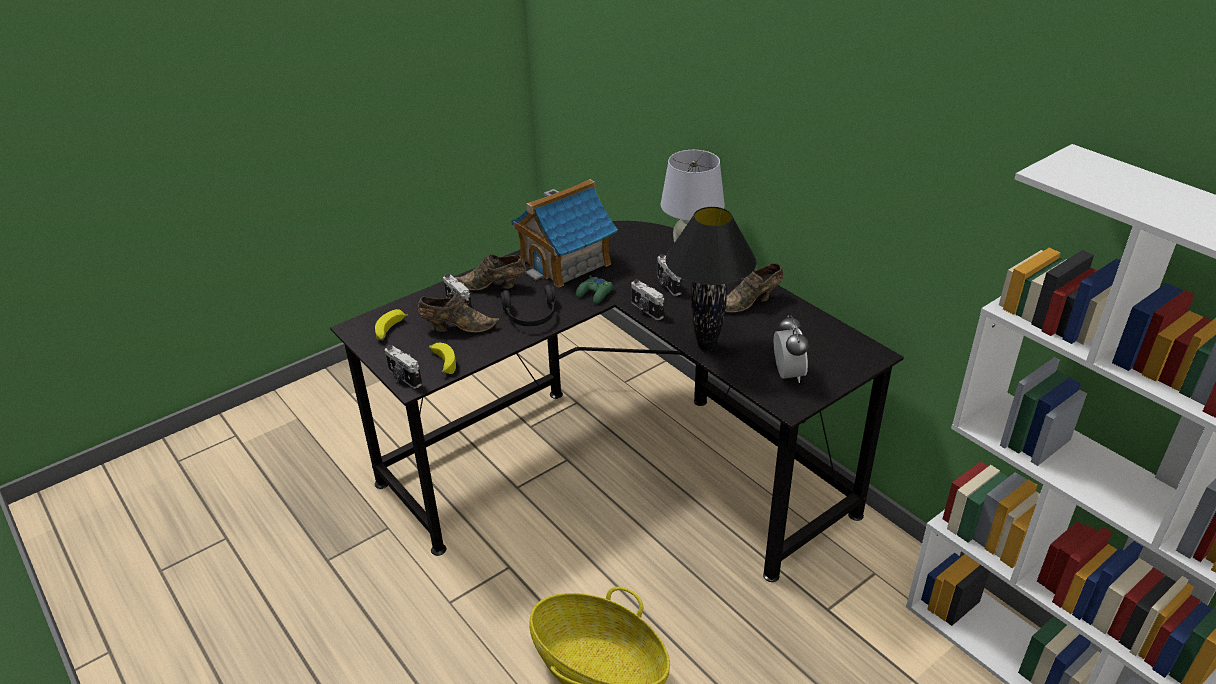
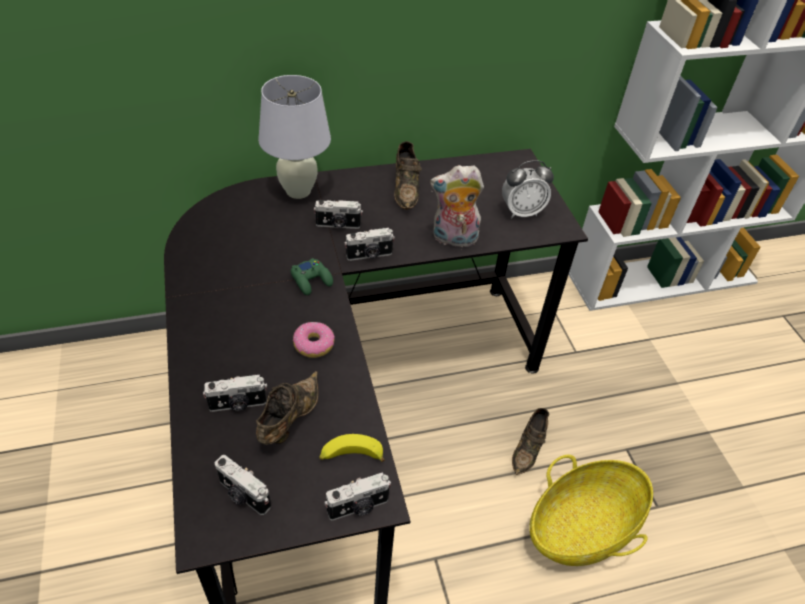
camera: 70 degrees left, 10 degrees up
banana [375,309,408,340] -> camera [215,455,271,515]
brown shoe [454,254,526,291] -> brown shoe moved to [512,408,549,475]
black headphones [501,285,555,326] -> donut [293,322,335,358]
toy house [511,179,618,288] -> none
black table lamp [665,207,756,350] -> plush toy [430,165,484,247]
alarm clock [774,315,809,383] -> alarm clock turned 150 degrees clockwise [502,160,554,218]

